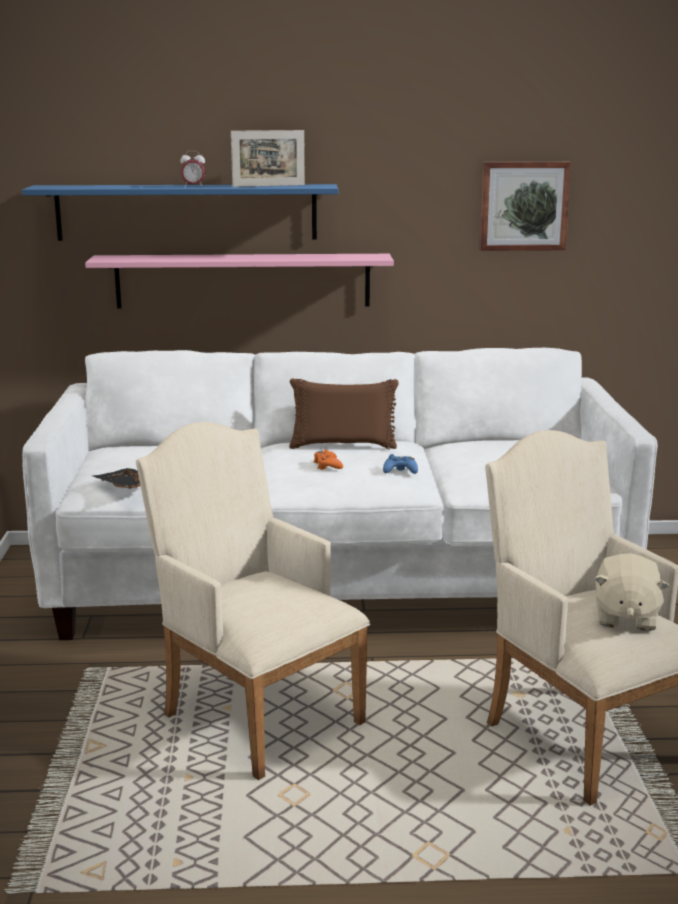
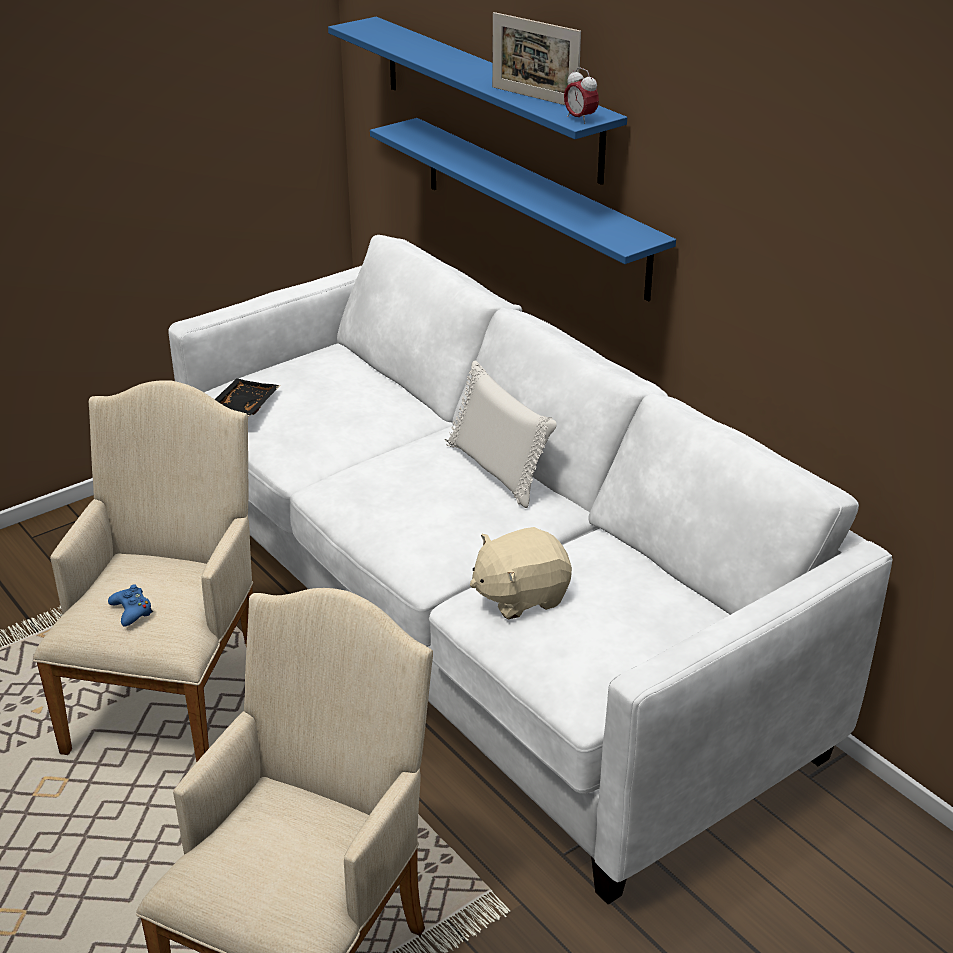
camera: 55 degrees right, 15 degrees up
pink shelf [85,254,394,309] -> blue shelf [370,118,676,302]
alarm clock [180,151,205,187] -> alarm clock moved to [564,67,599,124]
brown pillow [289,378,399,450] -> white pillow [445,361,557,508]
orange game controller [313,450,343,470] -> none
blue game controller [383,454,418,474] -> blue game controller moved to [108,584,153,626]
picture [479,162,572,251] -> none
beige plush toy [594,553,669,631] -> beige plush toy moved to [470,527,572,620]

